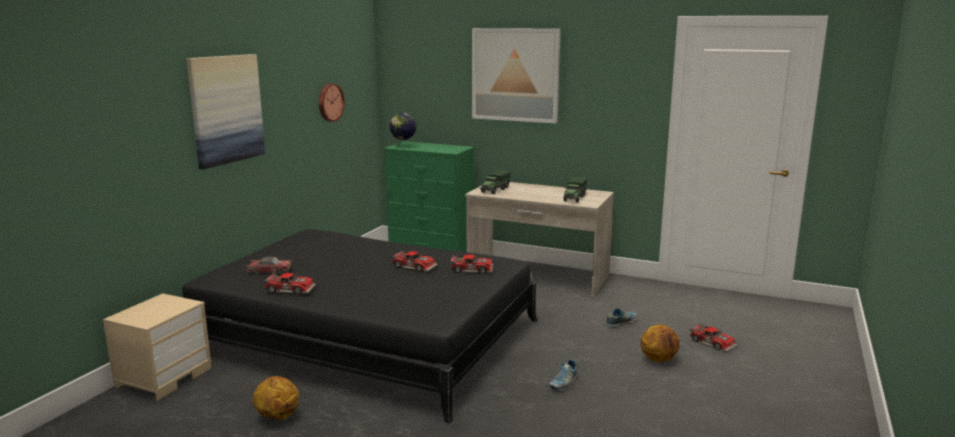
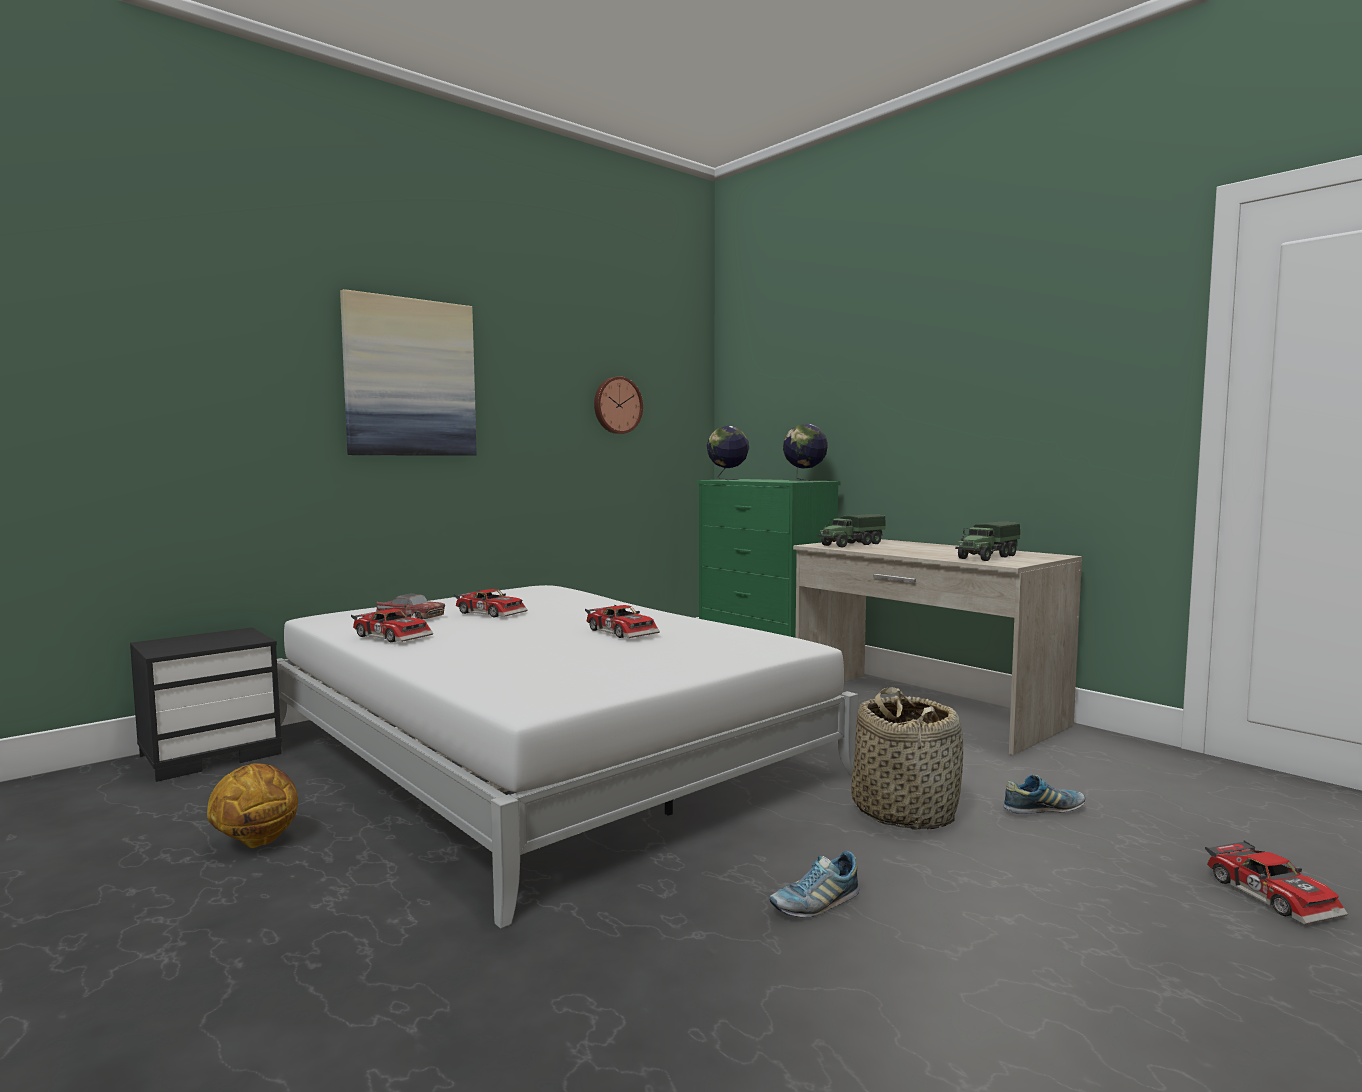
camera: 25 degrees right, 10 degrees down
beige nightstand [103,293,211,401] -> black nightstand [130,628,282,782]
black bed [182,229,537,424] -> white bed [277,585,858,929]
toy car [450,254,493,274] -> toy car moved to [454,589,528,617]
picture [472,28,561,123] -> none
basketball [641,324,680,362] -> none
none -> globe [783,424,828,481]
none -> basket [851,687,963,830]

